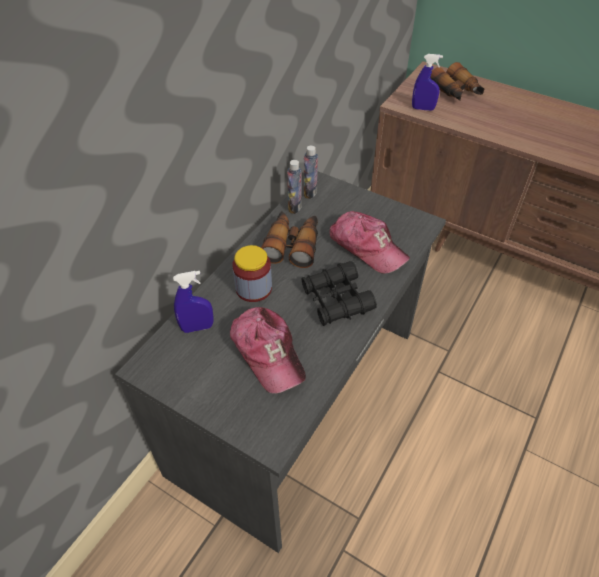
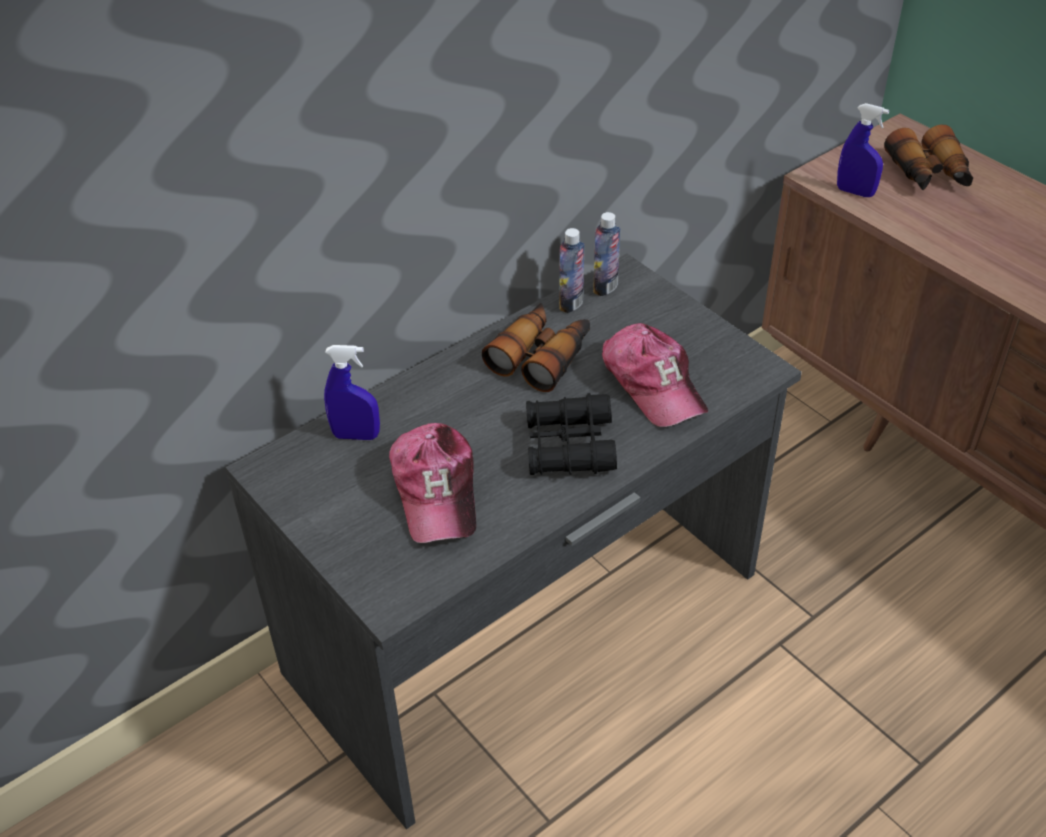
camera: 20 degrees right, 5 degrees down
jar [232,245,272,302] -> none

